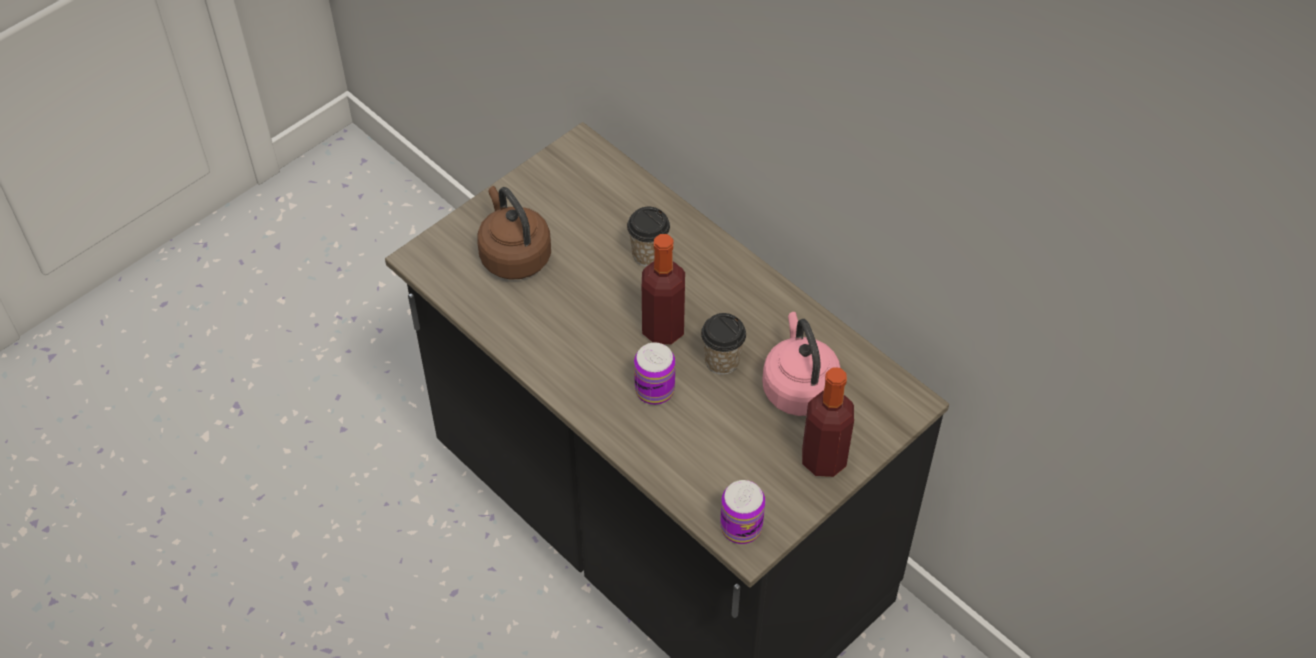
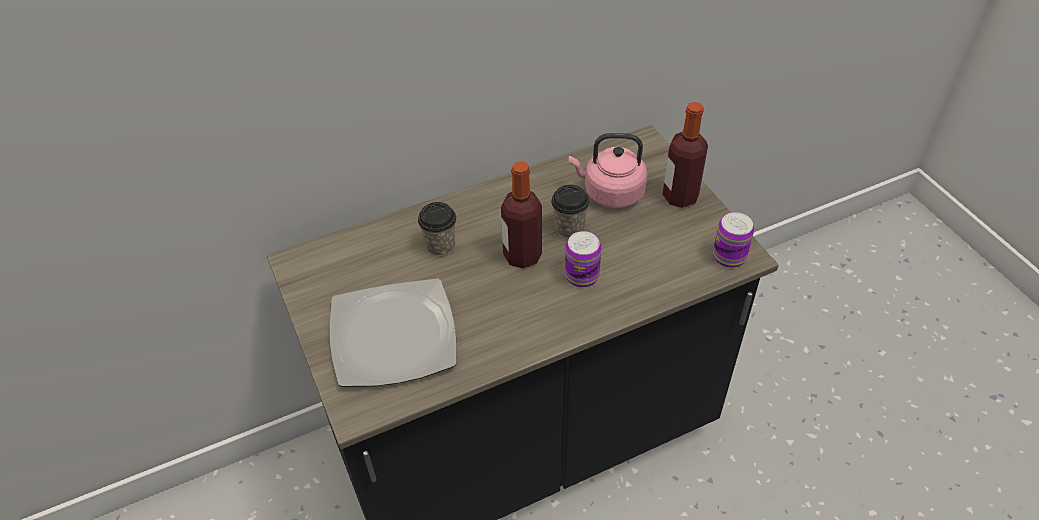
camera: 70 degrees left, 5 degrees down
brown kettle [477,186,551,280] -> plate [330,279,457,387]

